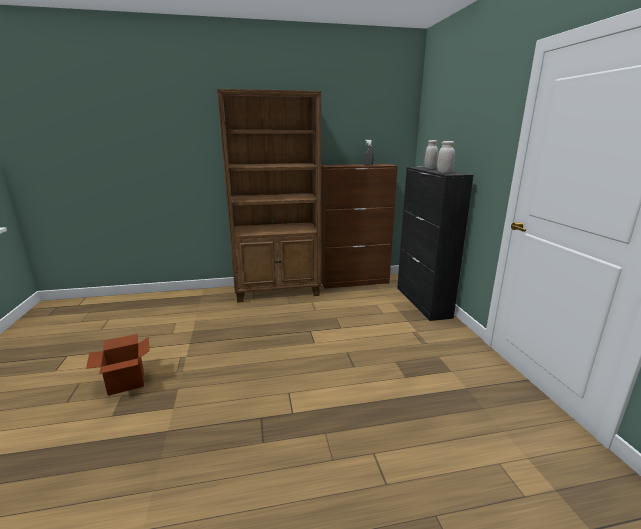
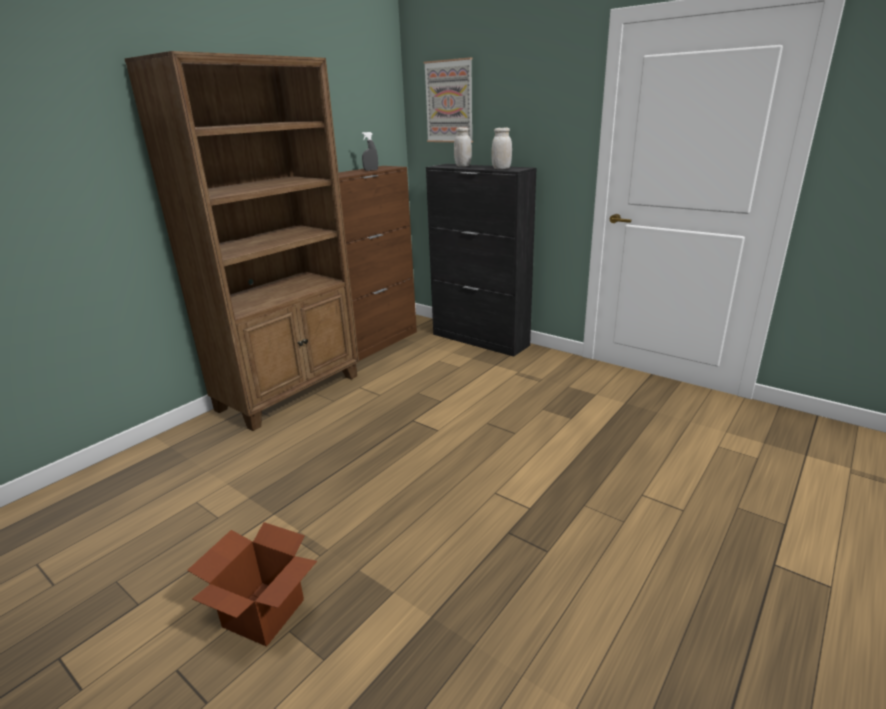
camera: 40 degrees left, 5 degrees up
none -> picture [424,57,473,143]

